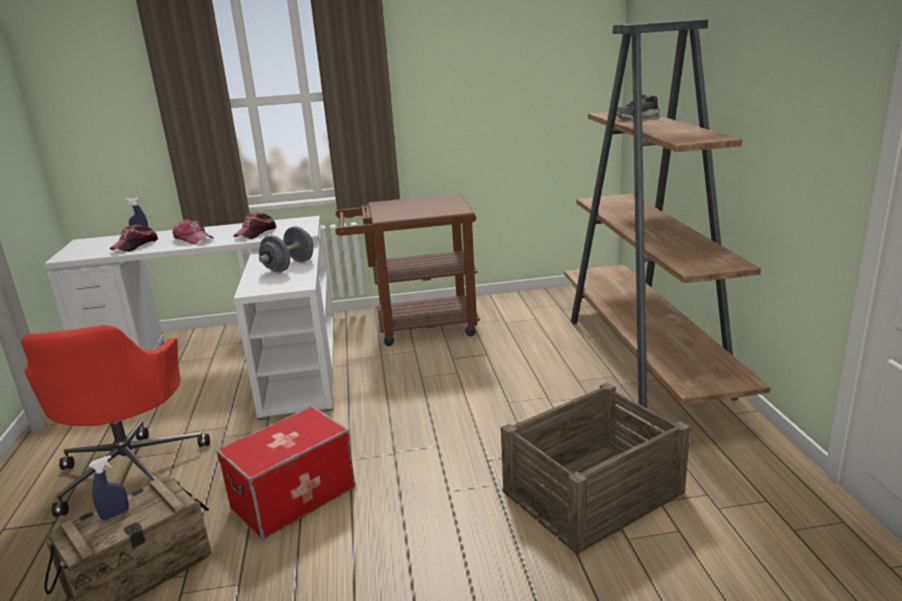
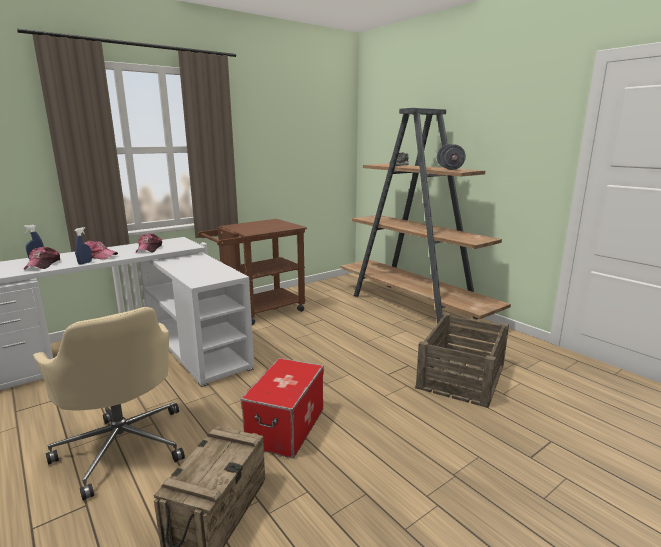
camera: 30 degrees left, 5 degrees down
red office chair [21,325,210,517] -> beige office chair [33,307,185,501]
blue spray bottle [89,455,129,520] -> blue spray bottle moved to [75,227,92,265]
grey dumbbell [259,226,314,273] -> grey dumbbell moved to [437,144,466,170]

